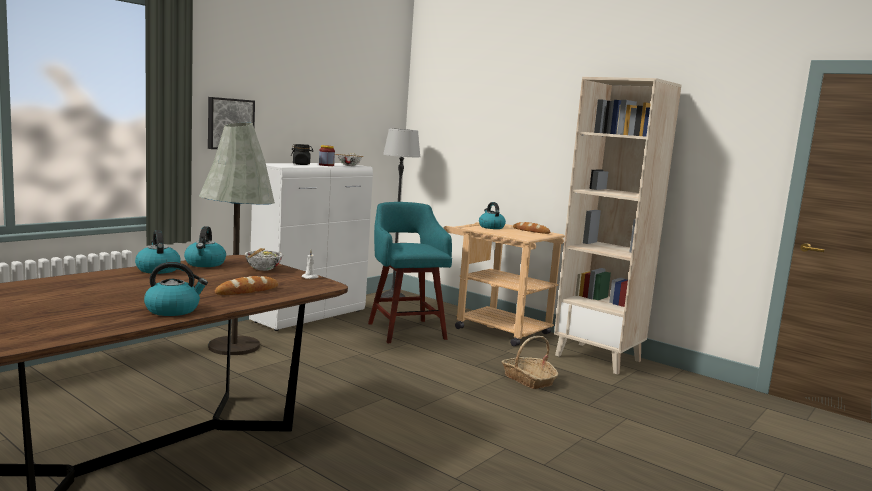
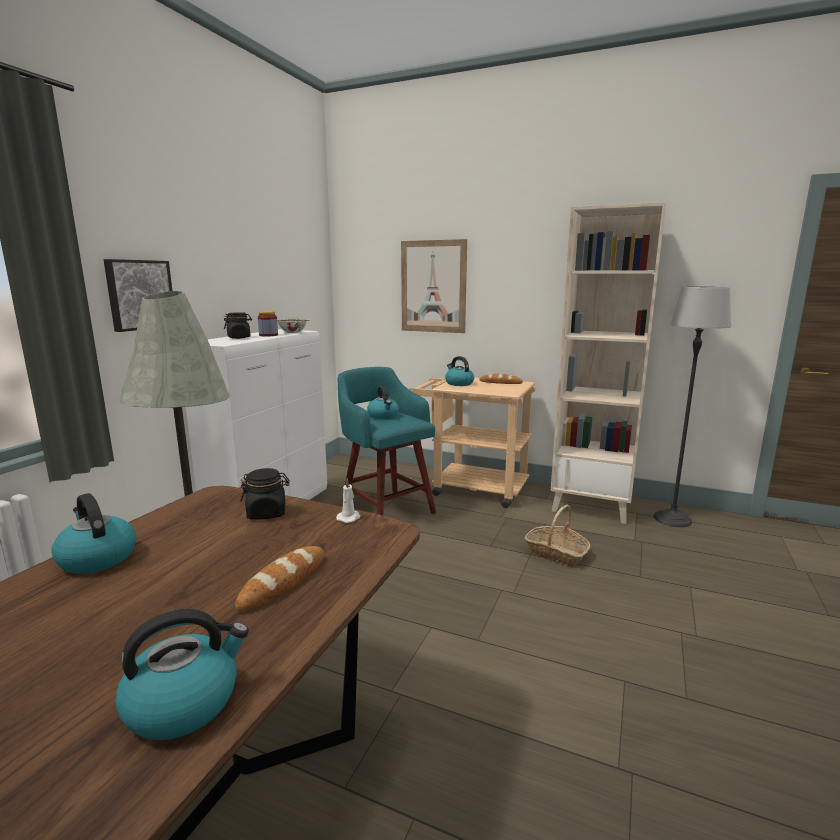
camera: 15 degrees left, 5 degrees up
kettle [184,226,226,267] -> kettle moved to [367,386,399,419]
bowl [244,248,283,271] -> black jar [241,468,290,520]
floor lamp [381,128,420,298] -> floor lamp moved to [653,286,731,527]
none -> picture [401,239,467,333]

